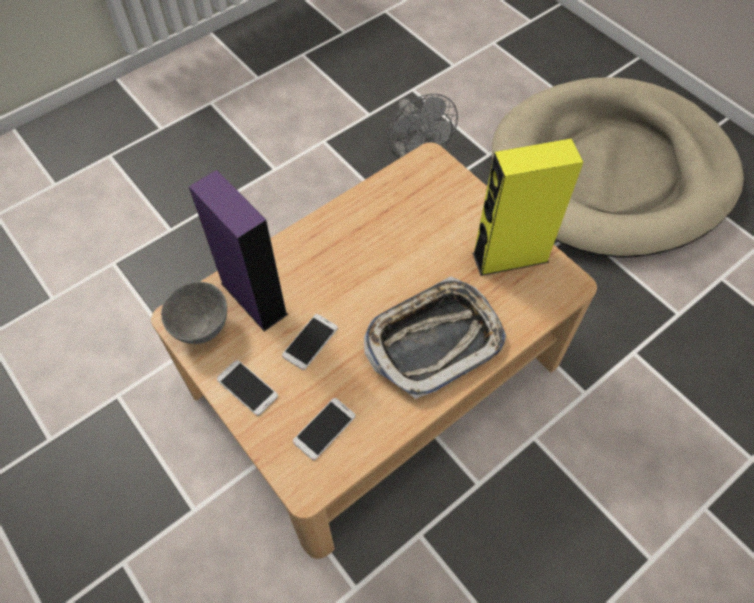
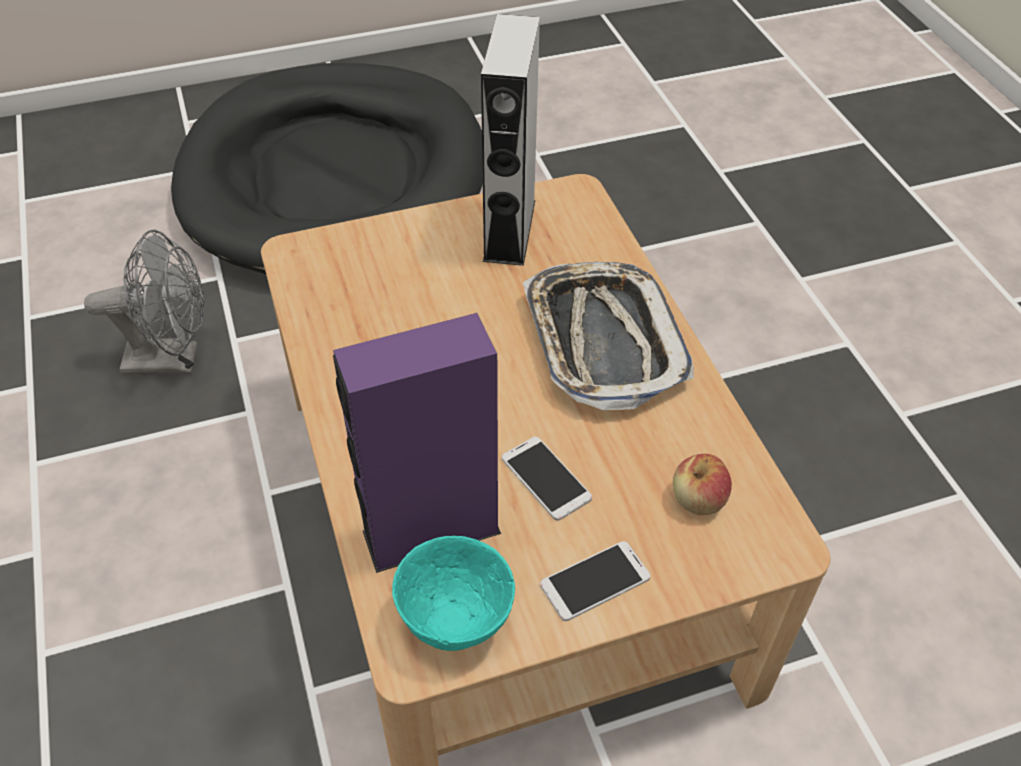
camera: 70 degrees left, 10 degrees down
grey bowl [161,282,227,344] -> turquoise bowl [392,536,515,651]
phone [293,398,356,460] -> apple [673,454,732,515]
yellow speaker [472,138,583,276] -> grey speaker [481,14,540,266]
beige dog bed [492,77,744,258] -> black dog bed [171,63,483,274]

